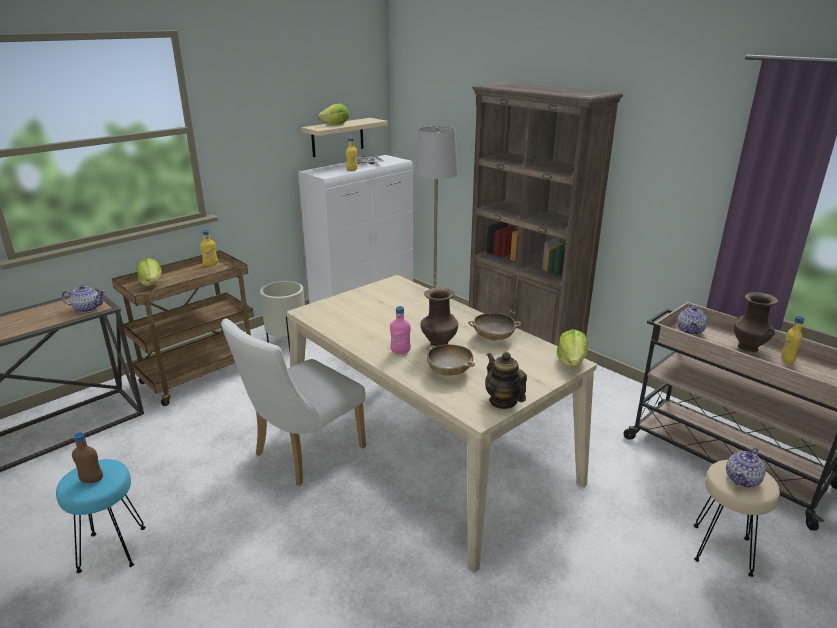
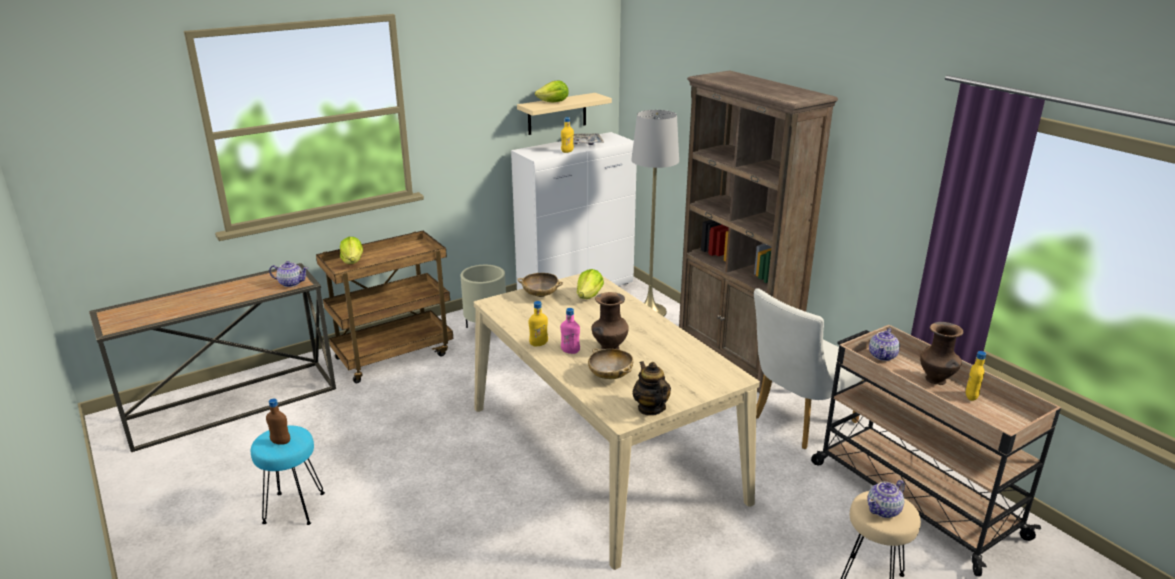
camera: 10 degrees right, 0 degrees up
yellow bottle [200,230,218,267] -> yellow bottle moved to [529,301,548,346]
white chair [221,319,366,486] -> white chair moved to [754,288,863,449]
beige bowl [468,313,521,341] -> beige bowl moved to [517,273,563,297]
lettuce [557,329,588,367] -> lettuce moved to [577,269,604,299]

